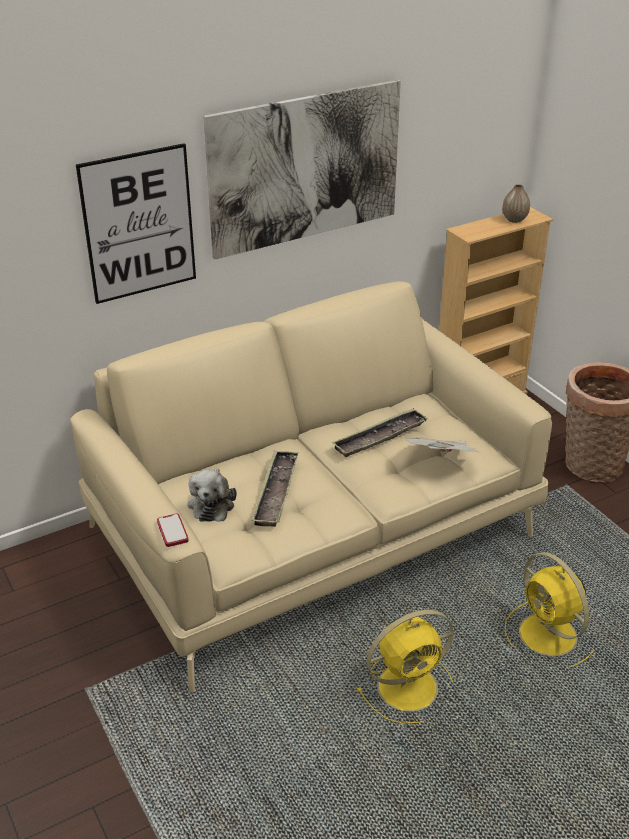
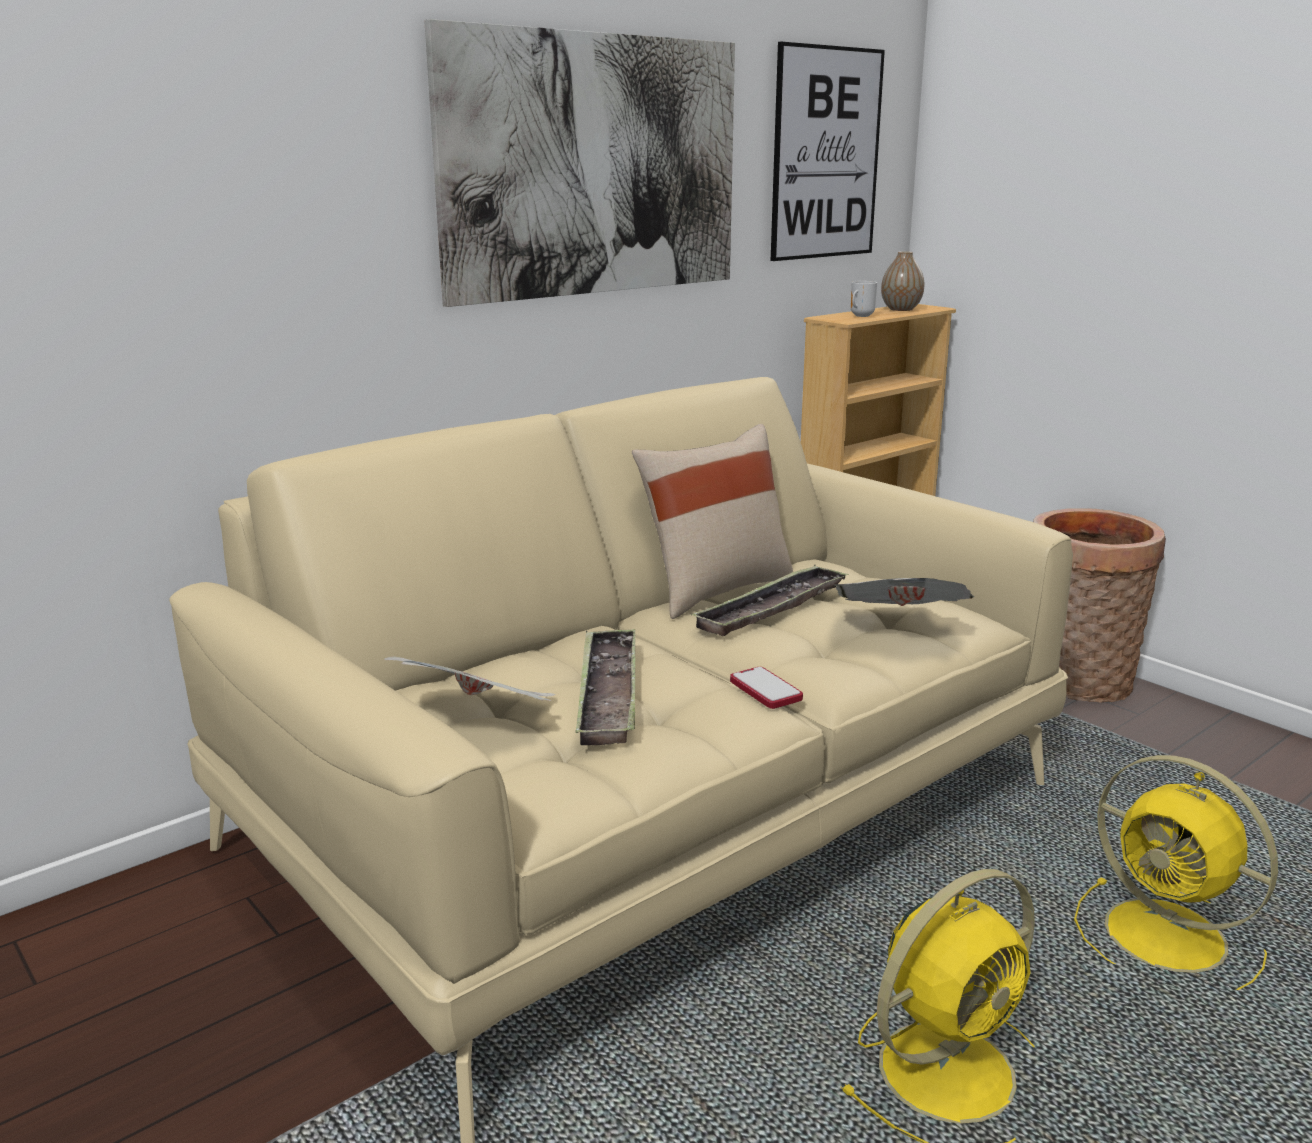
camera: 10 degrees left, 15 degrees down
picture [76,143,196,304] -> picture moved to [771,42,885,261]
phone [157,514,189,547] -> phone moved to [730,667,803,709]
plush toy [187,468,237,522] -> newspaper [384,656,556,701]
none -> beige pillow [632,424,793,619]
none -> mug [851,281,877,317]

